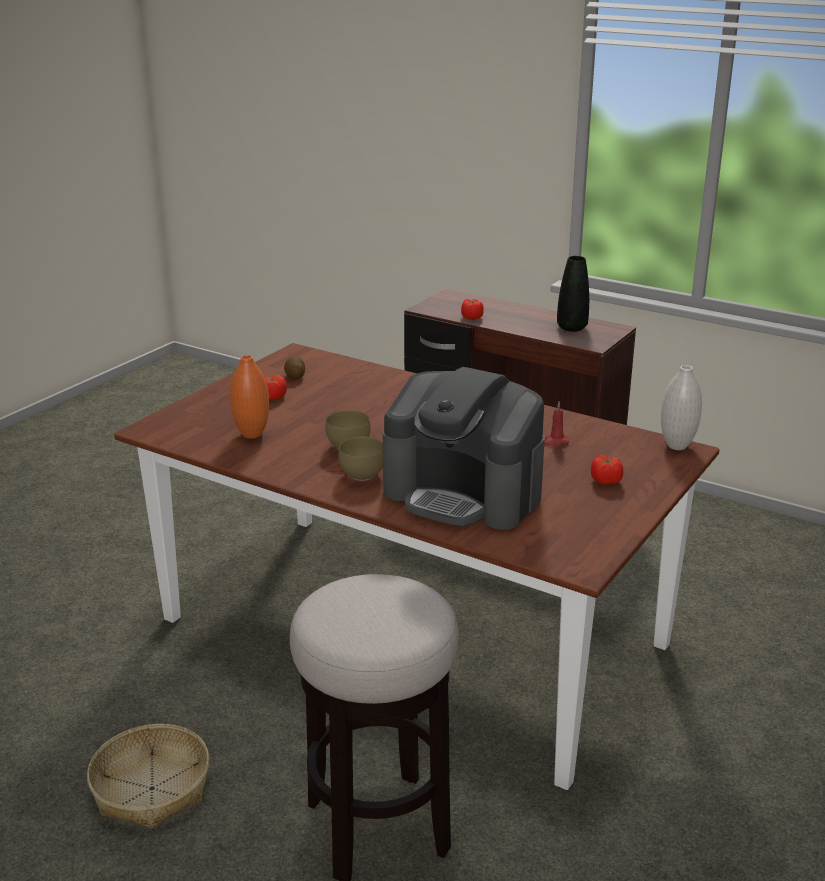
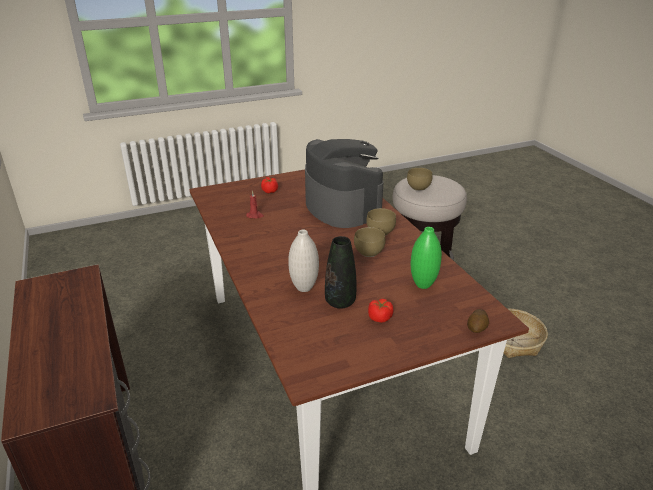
camera: 145 degrees left, 5 degrees up
orange vase [230,355,269,439] -> green vase [411,227,442,289]
potato [284,356,305,379] -> potato moved to [467,309,489,333]
tomato [461,299,484,320] -> none
black vase [557,256,589,332] -> black vase moved to [325,236,356,309]
white vase [661,365,702,450] -> white vase moved to [288,230,319,292]
none -> brown bowl [407,168,432,191]

